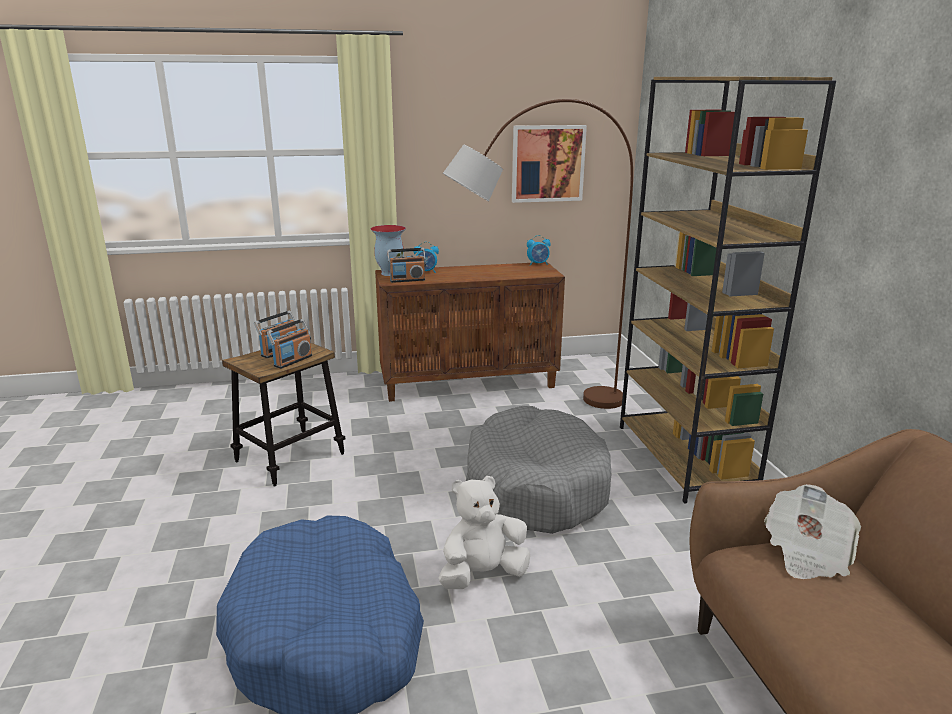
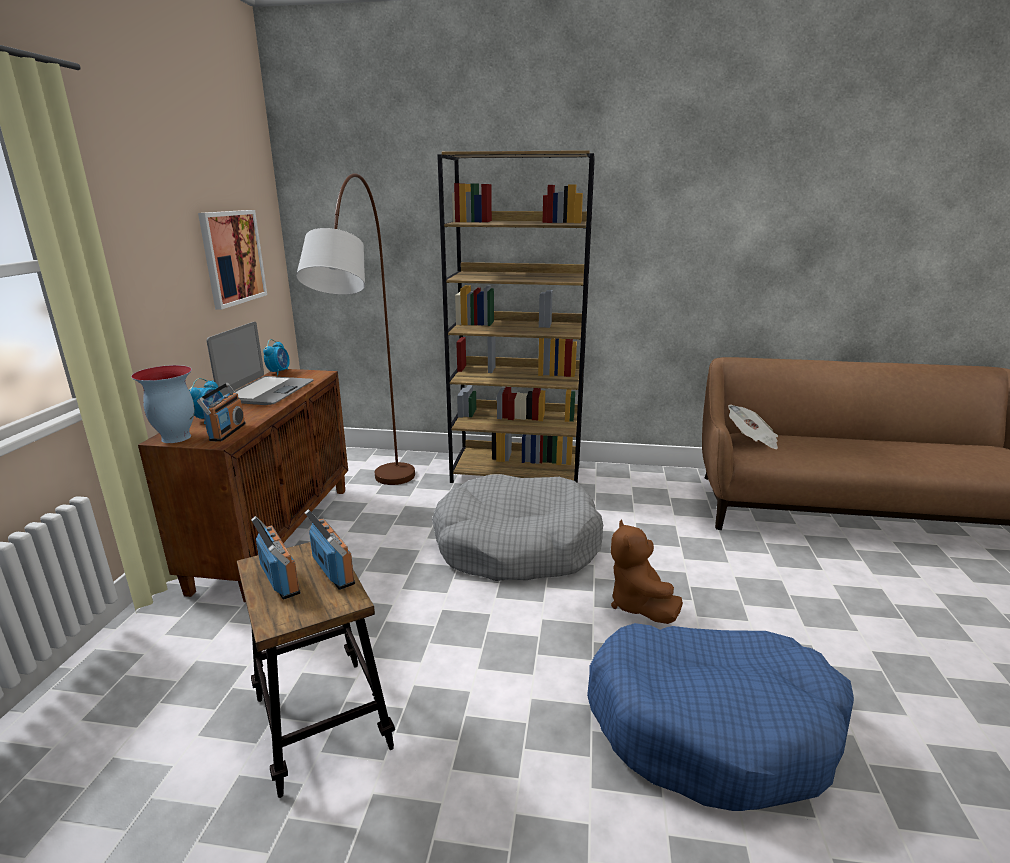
camera: 70 degrees left, 0 degrees up
white plush toy [439,476,530,589] -> brown plush toy [611,519,683,624]
none -> laptop [206,322,314,405]

